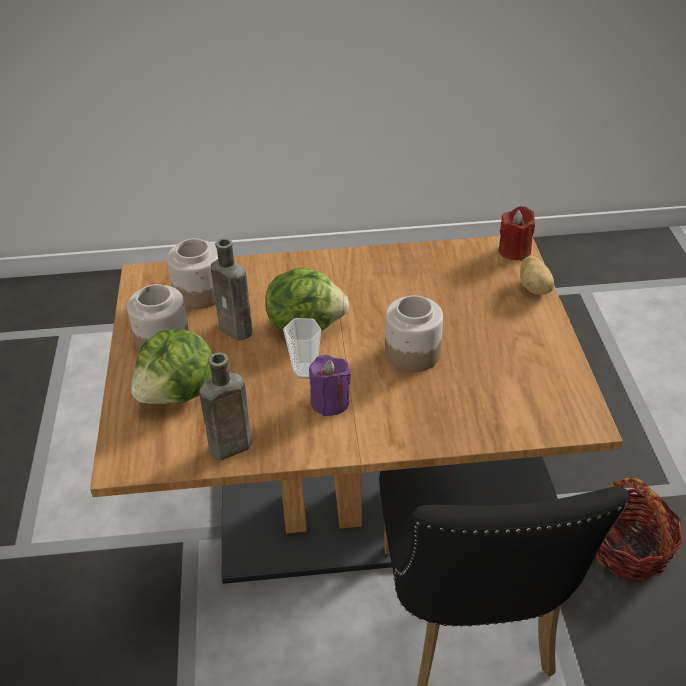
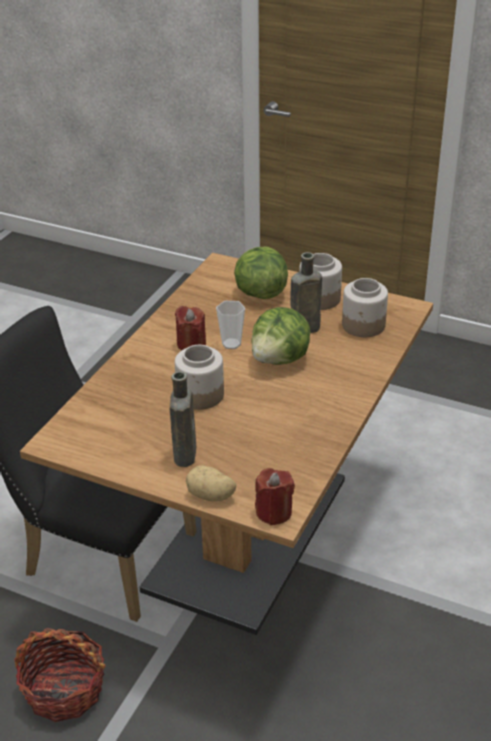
camera: 120 degrees right, 5 degrees down
brown bottle [199,352,252,460] -> brown bottle moved to [170,371,196,467]
purple candle [309,355,351,416] -> red candle [175,306,206,350]

